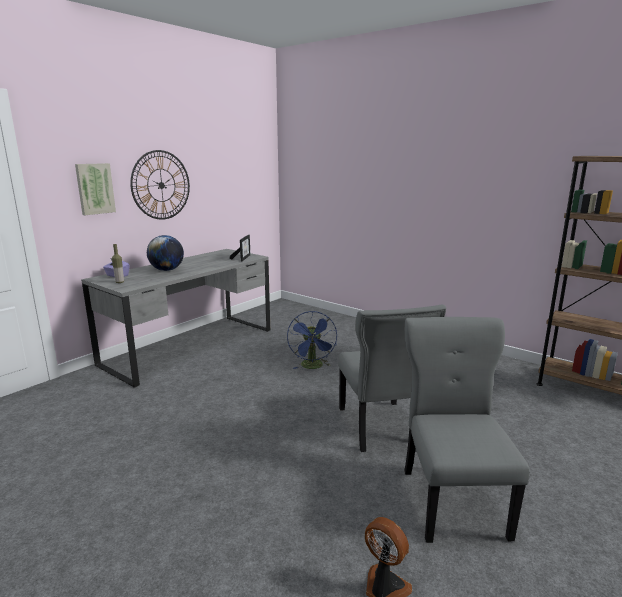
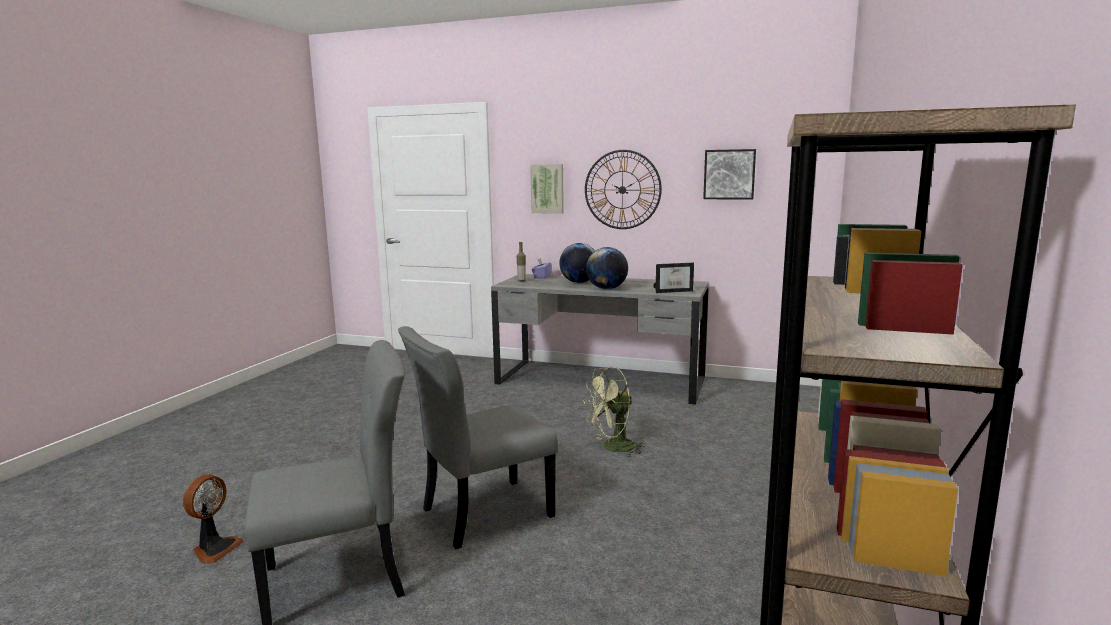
camera: 70 degrees right, 5 degrees down
blue fan [287,311,337,369] -> green fan [584,366,646,458]
none -> globe [586,247,628,289]
none -> picture [703,149,756,200]

